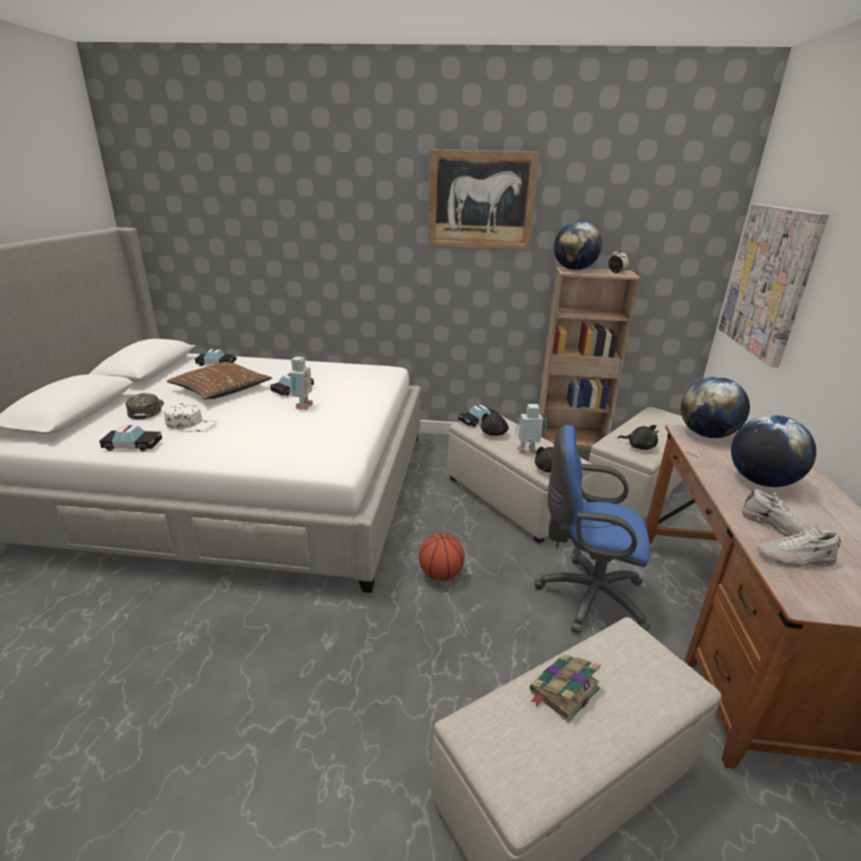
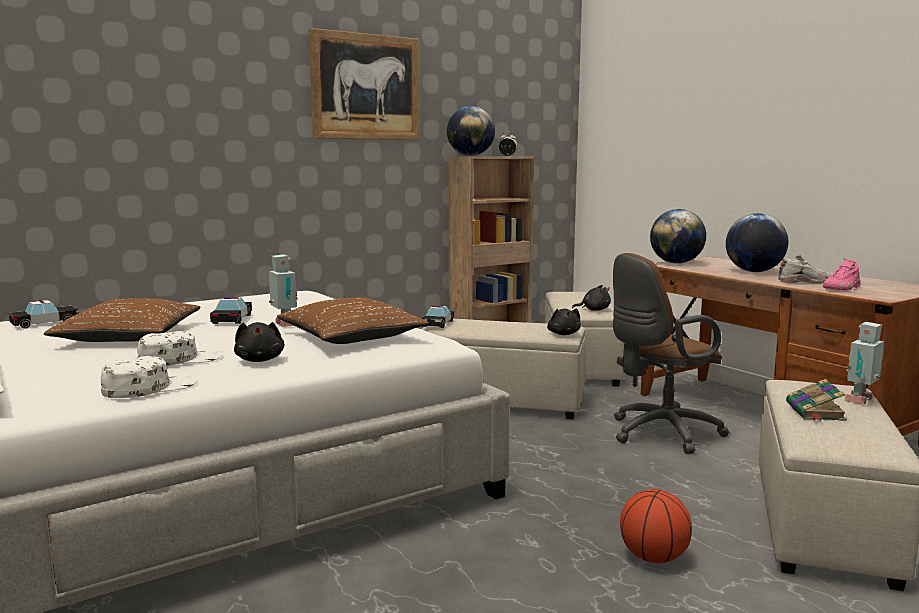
camera: 40 degrees left, 15 degrees down
toy car [99,425,162,452] -> white cap [101,356,197,398]
green cap [125,393,164,419] -> none
basketball [419,533,464,581] -> basketball moved to [620,489,692,563]
black plush toy [481,413,509,436] -> black plush toy moved to [234,322,285,362]
toy robot [516,404,547,454] -> toy robot moved to [844,322,884,405]
blue office chair [534,425,651,634] -> brown office chair [613,253,729,454]
picture [718,204,829,367] -> none
white shoe [758,525,842,567] -> pink shoe [823,259,861,291]
none -> brown pillow [277,297,429,344]

